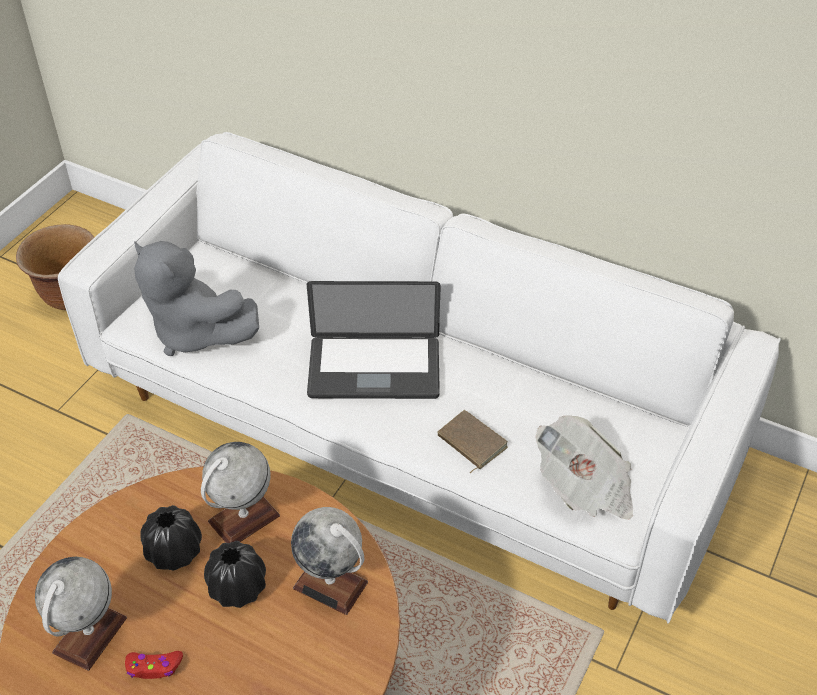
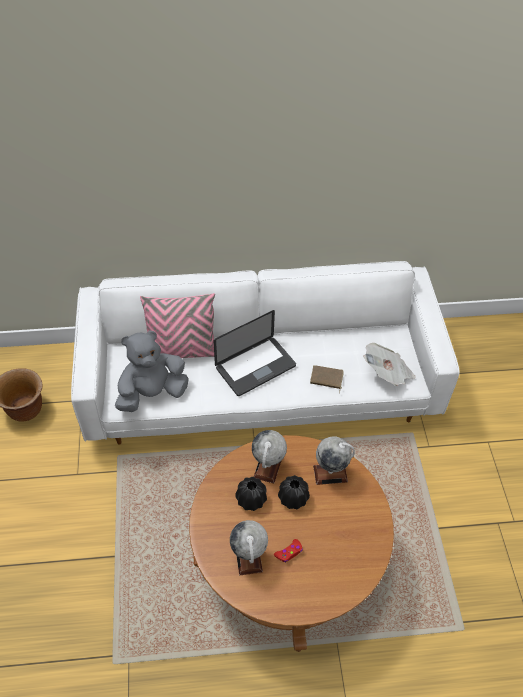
camera: 35 degrees left, 5 degrees up
grey plush toy [134,241,259,356] -> grey plush toy turned 150 degrees clockwise [115,331,189,412]
none -> pink pillow [140,293,215,358]

